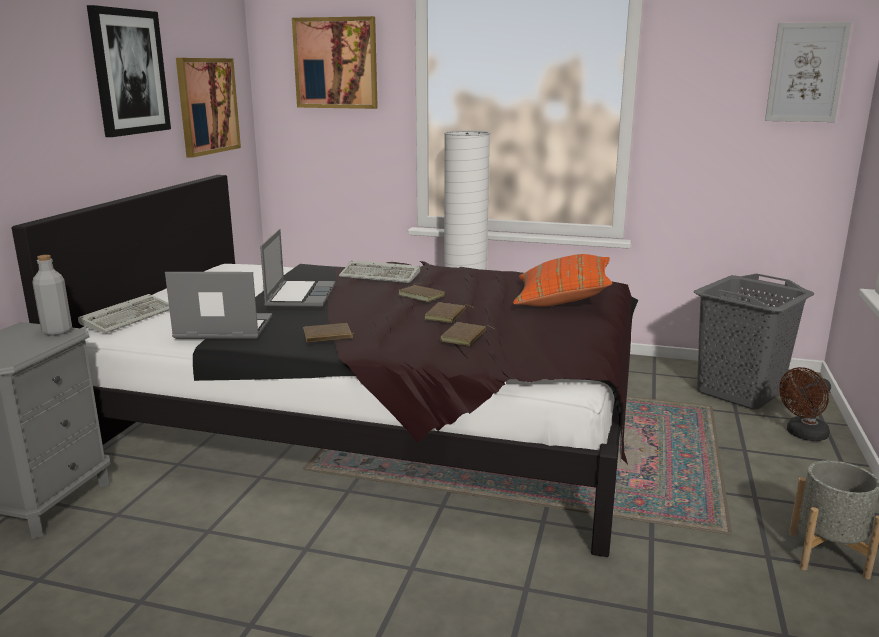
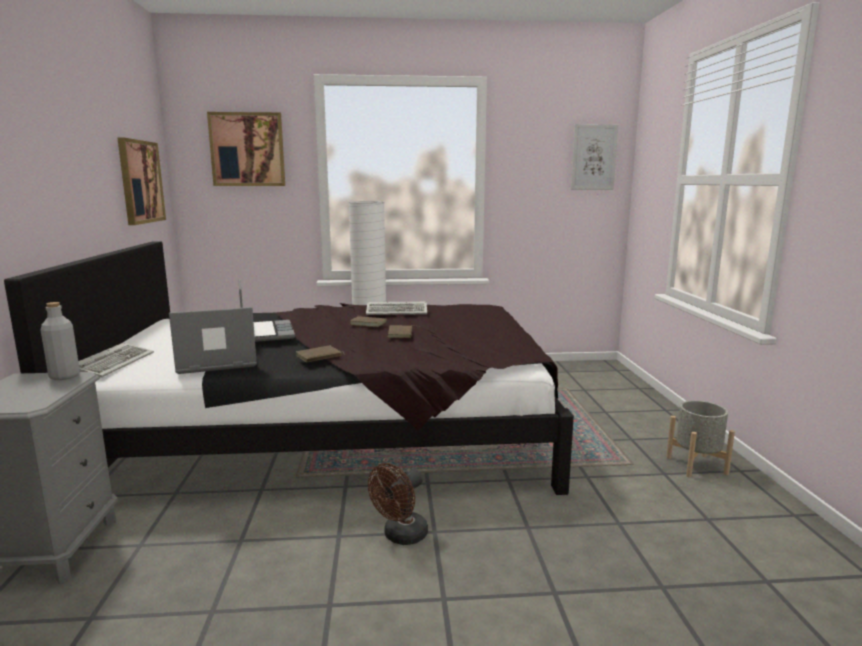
camera: 20 degrees left, 5 degrees down
picture [87,5,171,137] -> none
keyboard [339,260,420,283] -> keyboard moved to [366,302,427,315]
brown book [440,322,493,346] -> none
orange pillow [513,254,612,307] -> none
grey laundry basket [694,274,814,409] -> none
brown fan [779,367,831,441] -> brown fan moved to [368,463,428,545]

